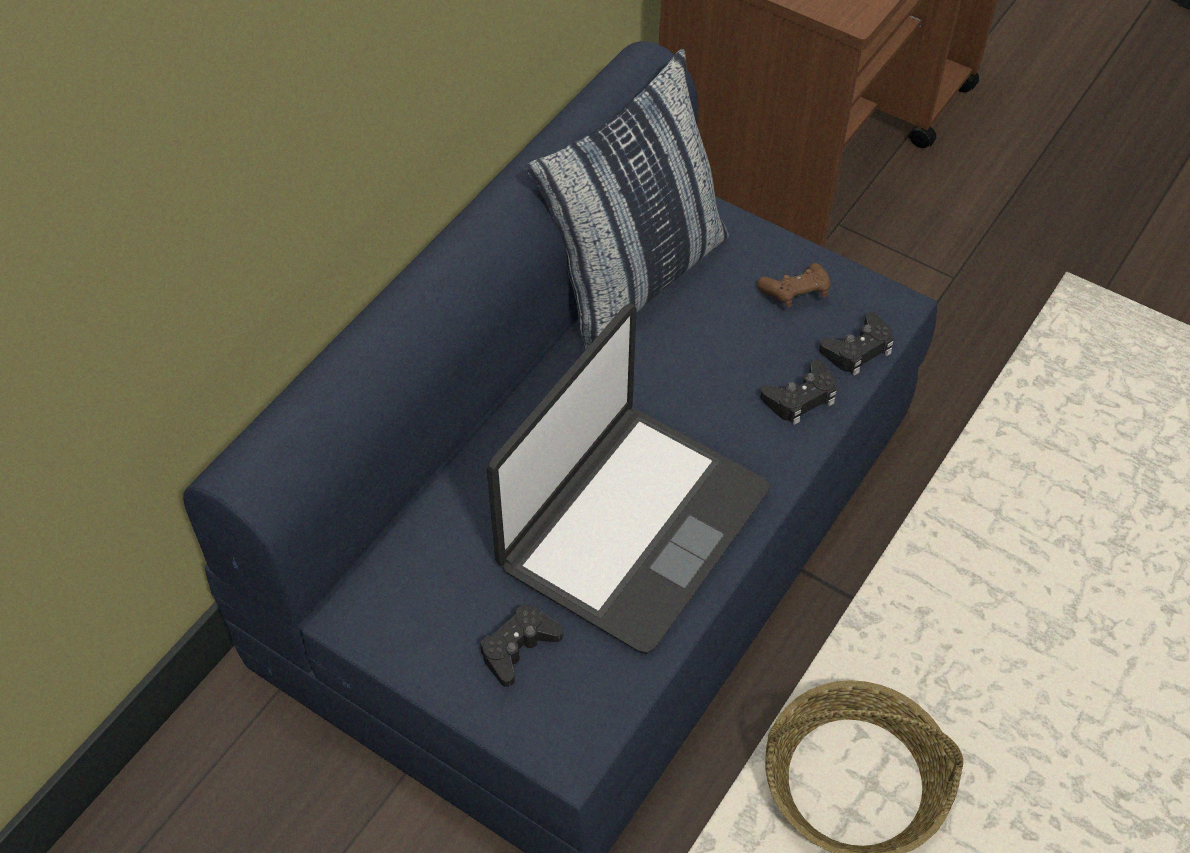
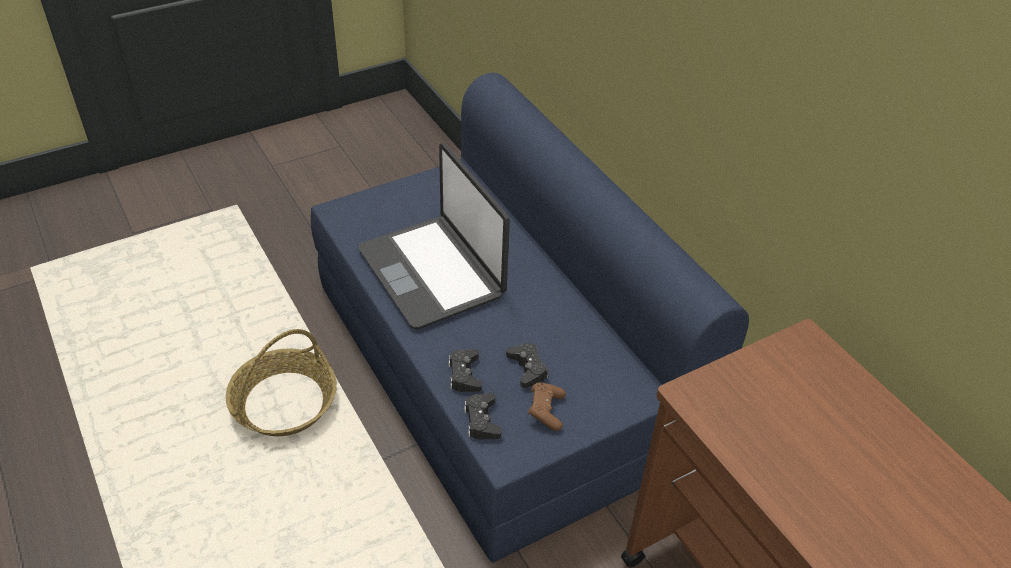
camera: 115 degrees right, 10 degrees down
black game controller [480,604,564,687] -> black game controller moved to [506,343,548,388]
pillow [526,48,729,350] -> none

